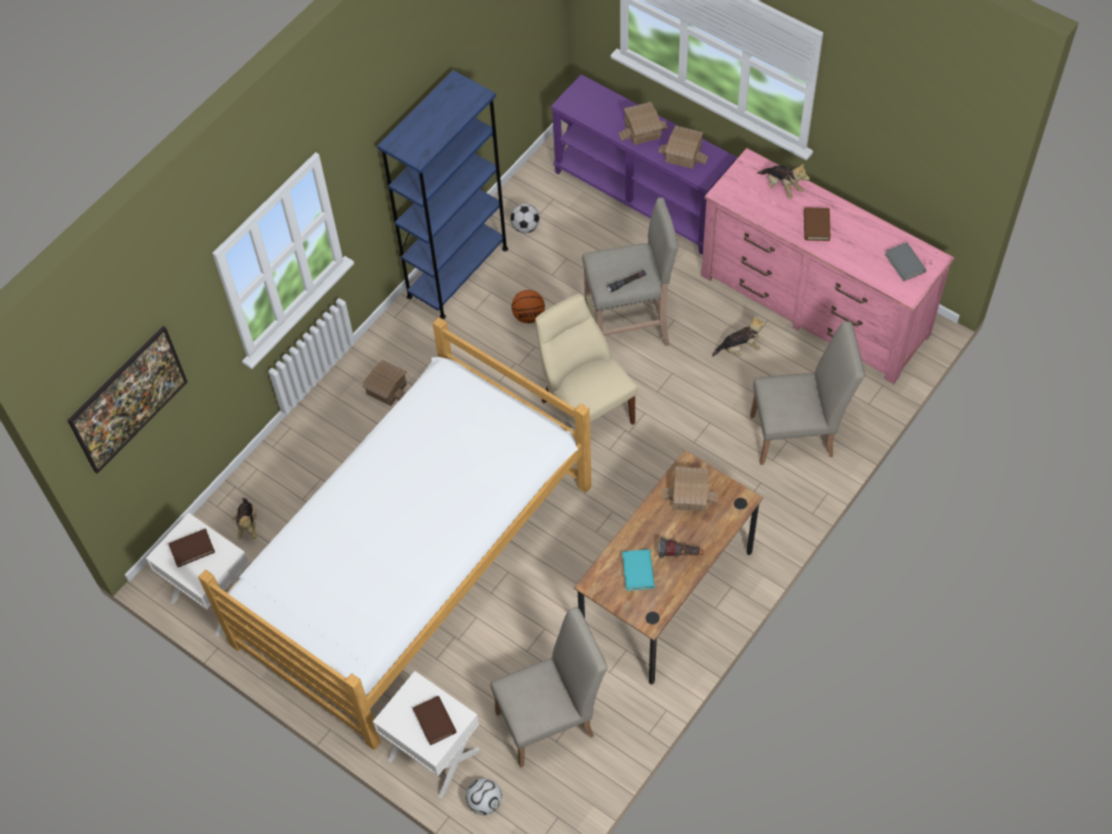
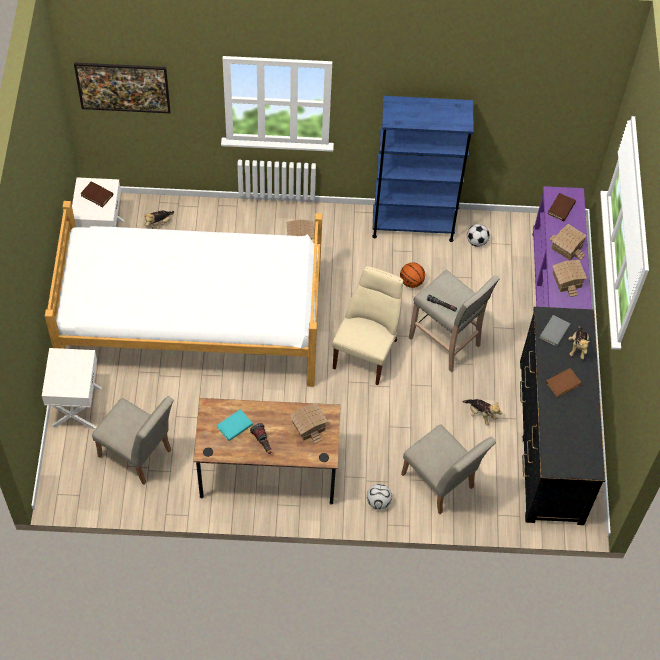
camera: 50 degrees right, 0 degrees up
brown book [413,696,456,745] -> brown book moved to [548,193,576,221]
football [466,778,502,815] -> football moved to [367,484,392,510]
pink dresser [701,148,955,384] -> black dresser [520,307,605,525]
grey book [885,242,927,281] -> grey book moved to [540,315,571,347]

